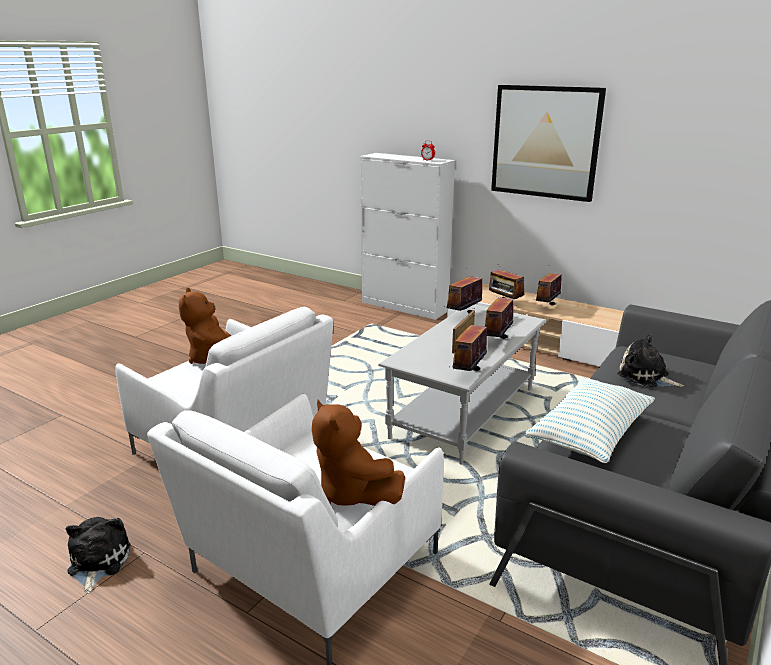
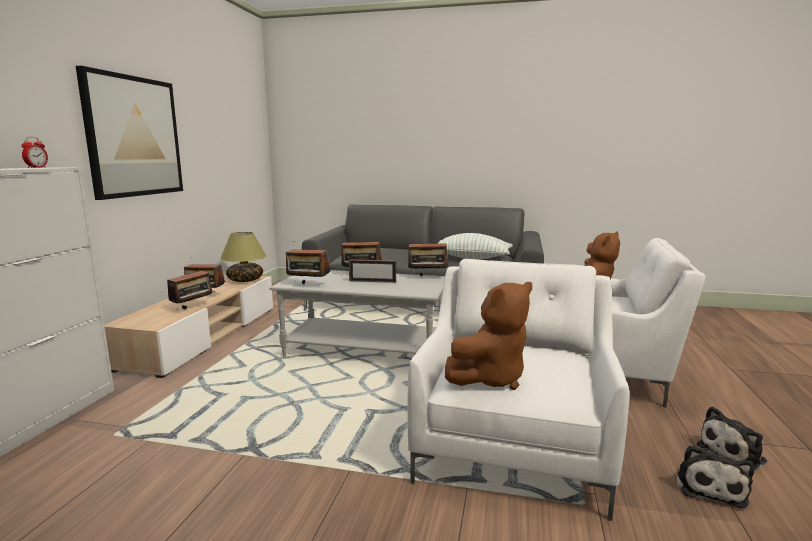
camera: 110 degrees left, 10 degrees down
plush toy [617,334,684,387] -> plush toy moved to [677,445,754,508]
none -> table lamp [220,232,266,282]

